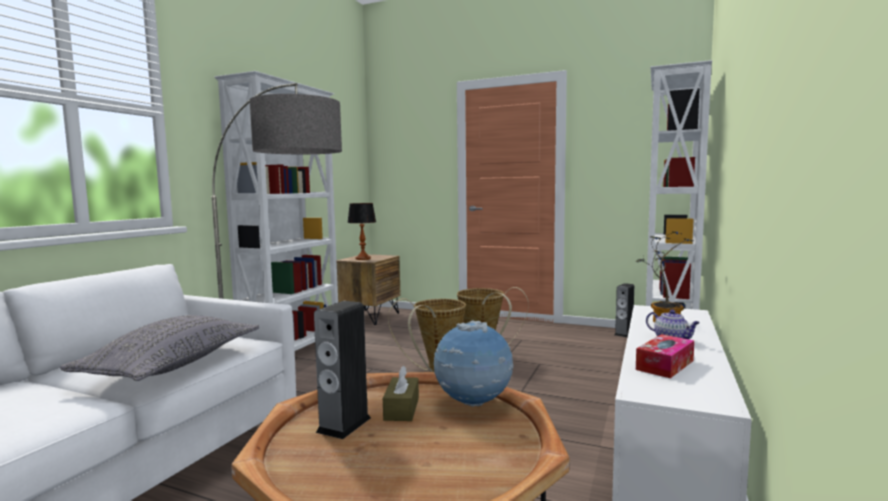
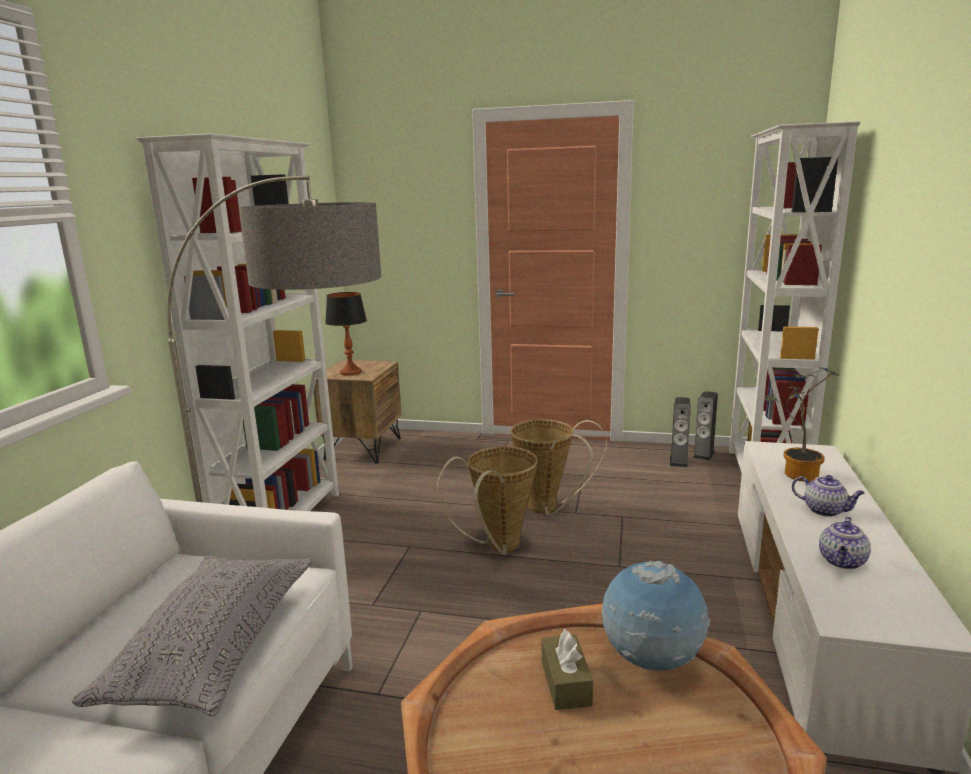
camera: 10 degrees left, 10 degrees up
speaker [314,301,371,439] -> speaker moved to [670,397,691,467]
tissue box [636,334,694,378] -> teapot [819,517,871,569]

